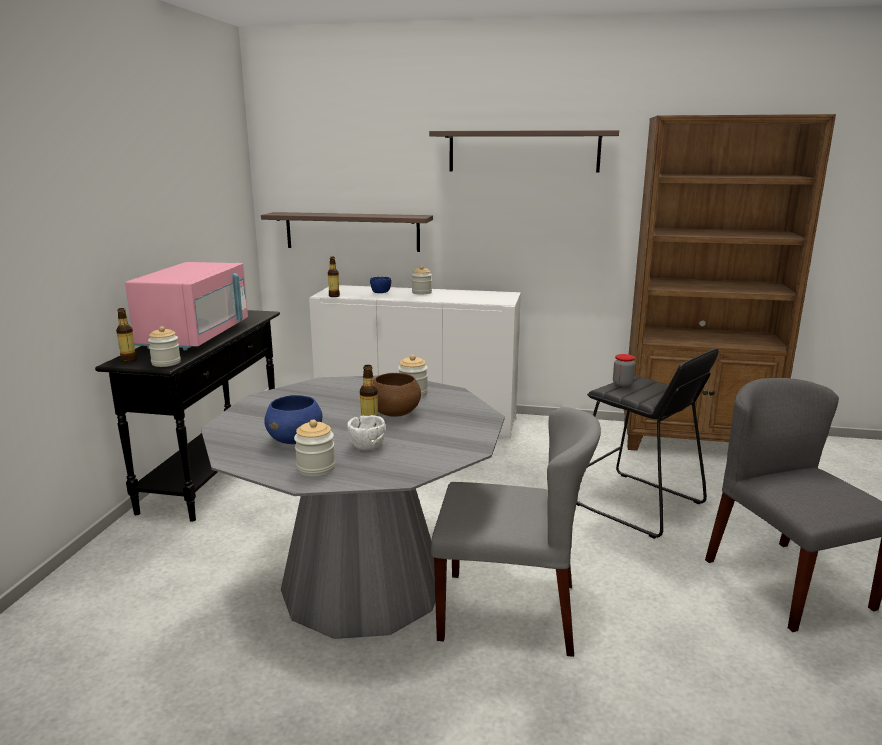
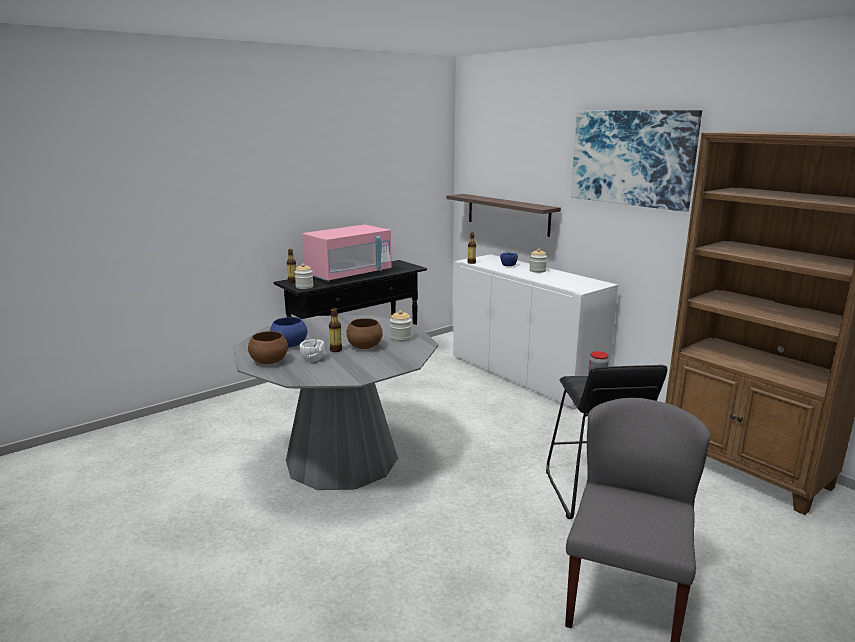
camera: 40 degrees right, 0 degrees up
jar [294,420,335,476] -> brown bowl [248,331,288,364]
shelf [429,130,619,173] -> picture [571,110,702,212]
grey chair [431,407,601,657] -> none

